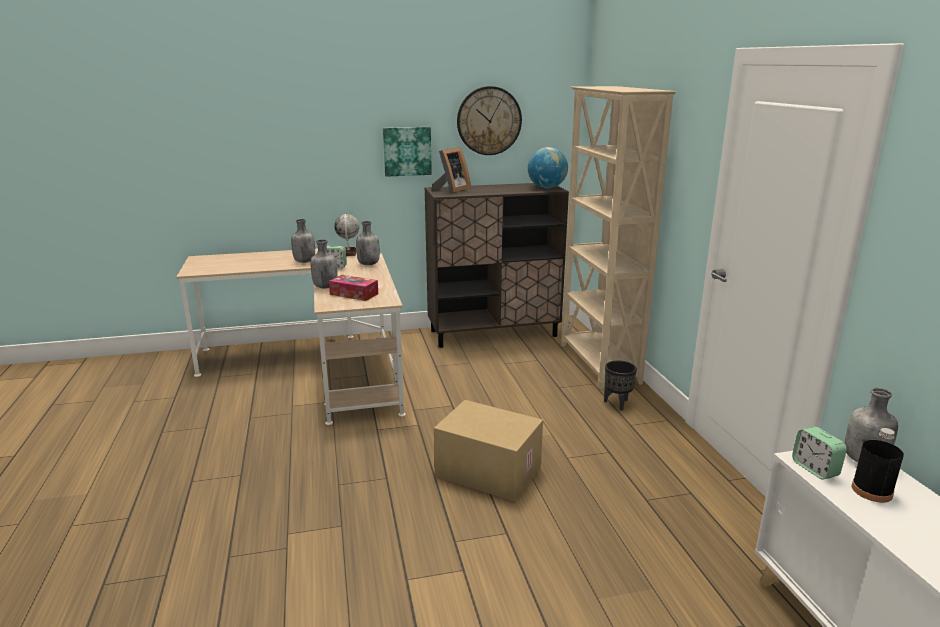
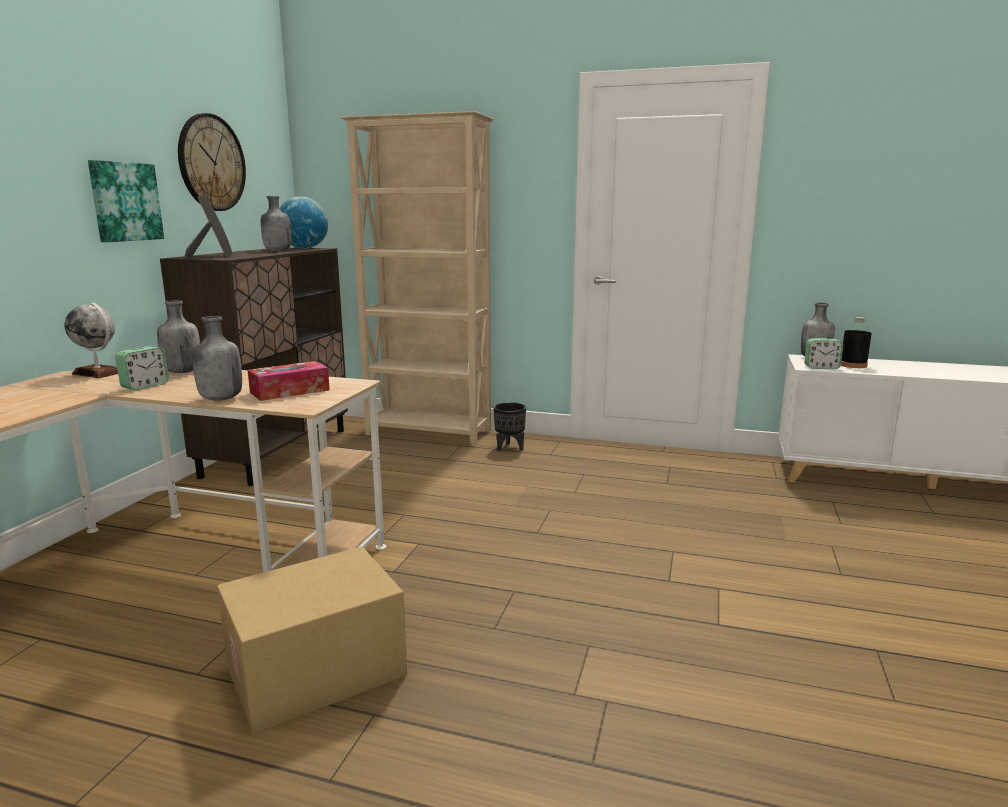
camera: 60 degrees left, 5 degrees down
grey bottle [291,219,315,263] -> grey bottle moved to [261,196,291,251]
cardboard box [434,400,543,502] -> cardboard box moved to [217,546,407,734]

